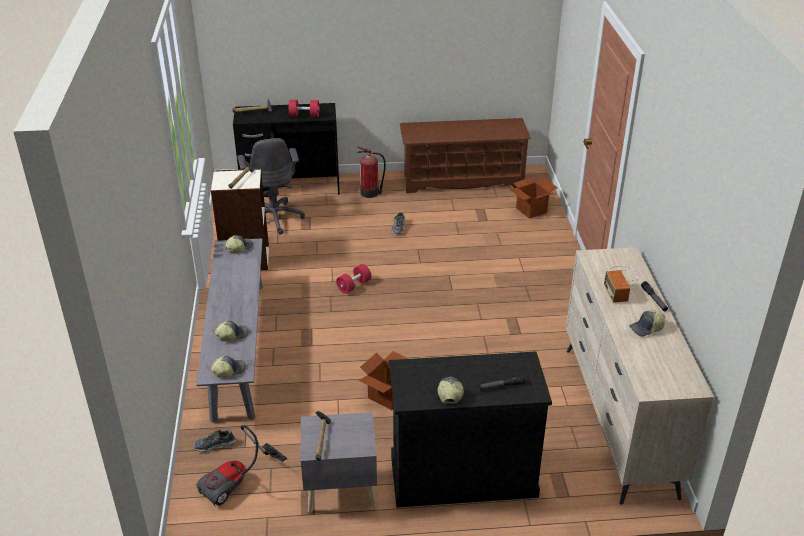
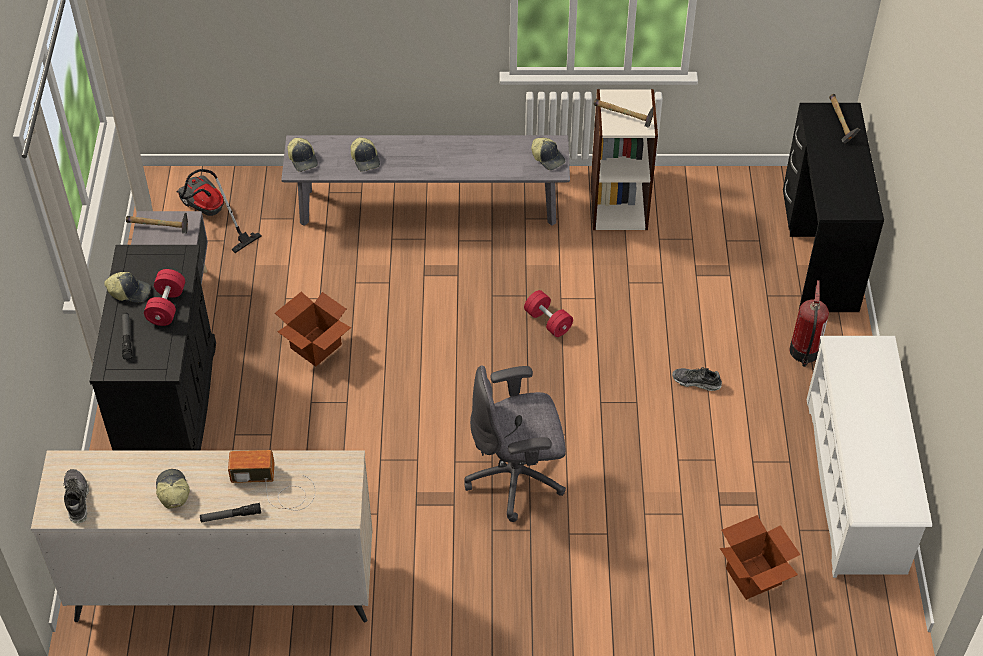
camera: 95 degrees right, 15 degrees up
shoe [193,429,236,453] -> shoe moved to [63,469,89,524]
grey office chair [237,138,305,235] -> grey office chair moved to [464,365,566,522]
red dumbbell [289,100,320,117] -> red dumbbell moved to [144,269,185,326]
brown shoe rack [400,118,531,193] -> white shoe rack [807,336,932,578]

